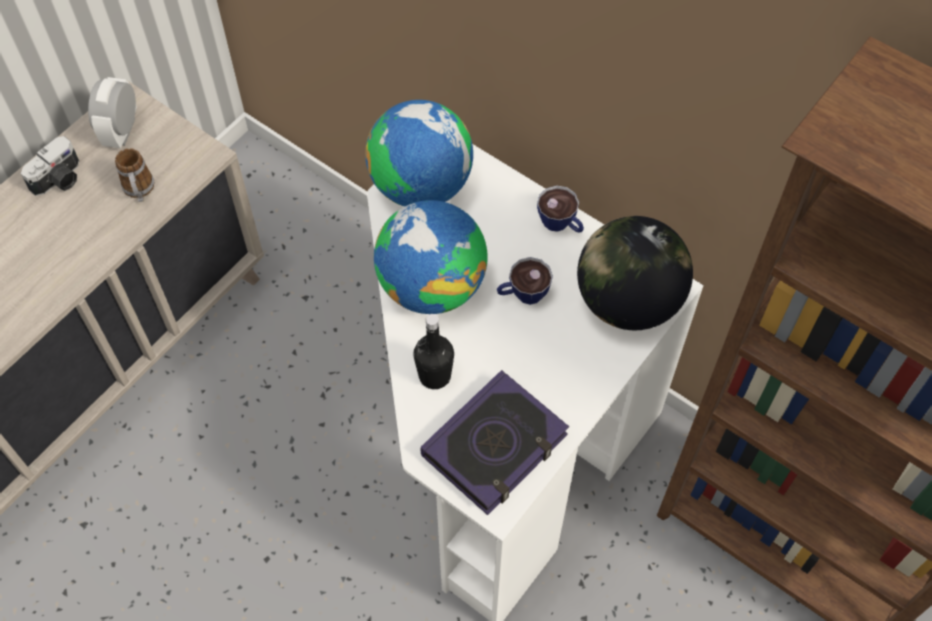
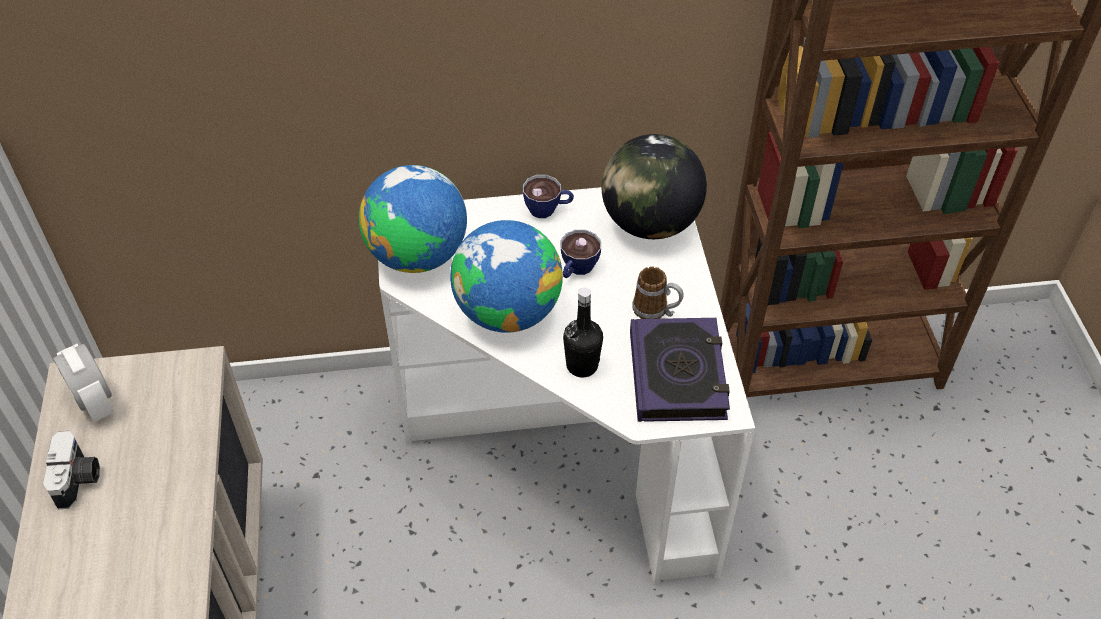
camera: 45 degrees left, 10 degrees down
mug [115,148,155,202] -> mug moved to [632,267,684,319]

